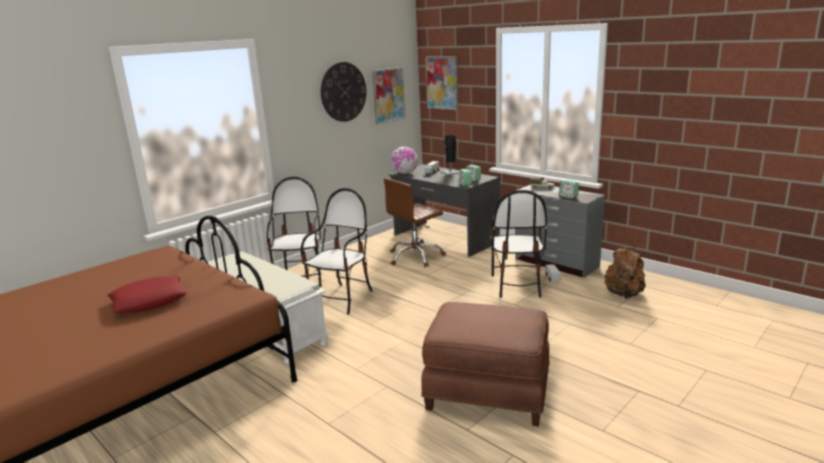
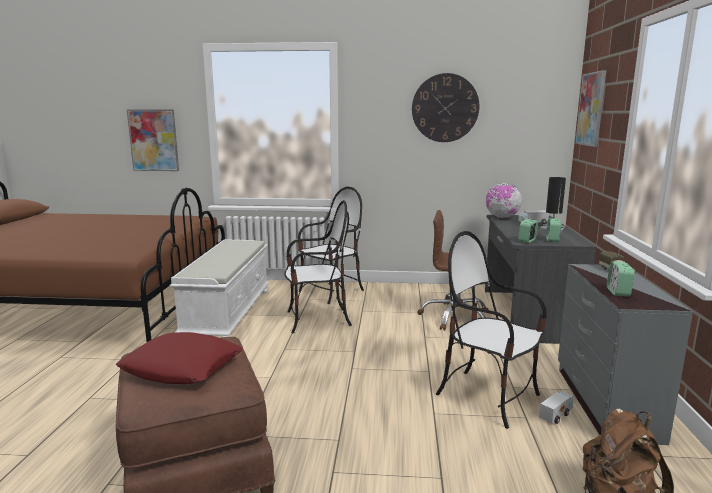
camera: 50 degrees right, 5 degrees down
red pillow [107,276,189,313] -> red pillow moved to [116,332,243,384]
picture [372,67,405,124] -> picture moved to [127,110,179,171]
chair [490,190,547,298] -> chair turned 75 degrees clockwise [436,231,547,429]

